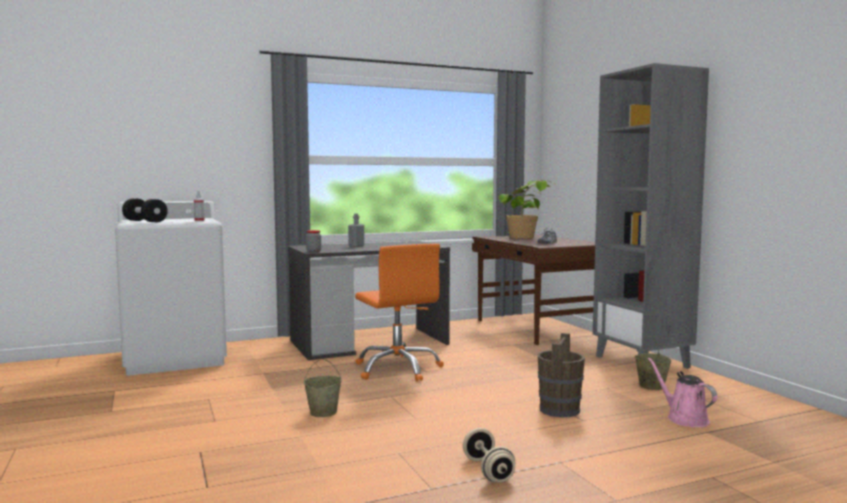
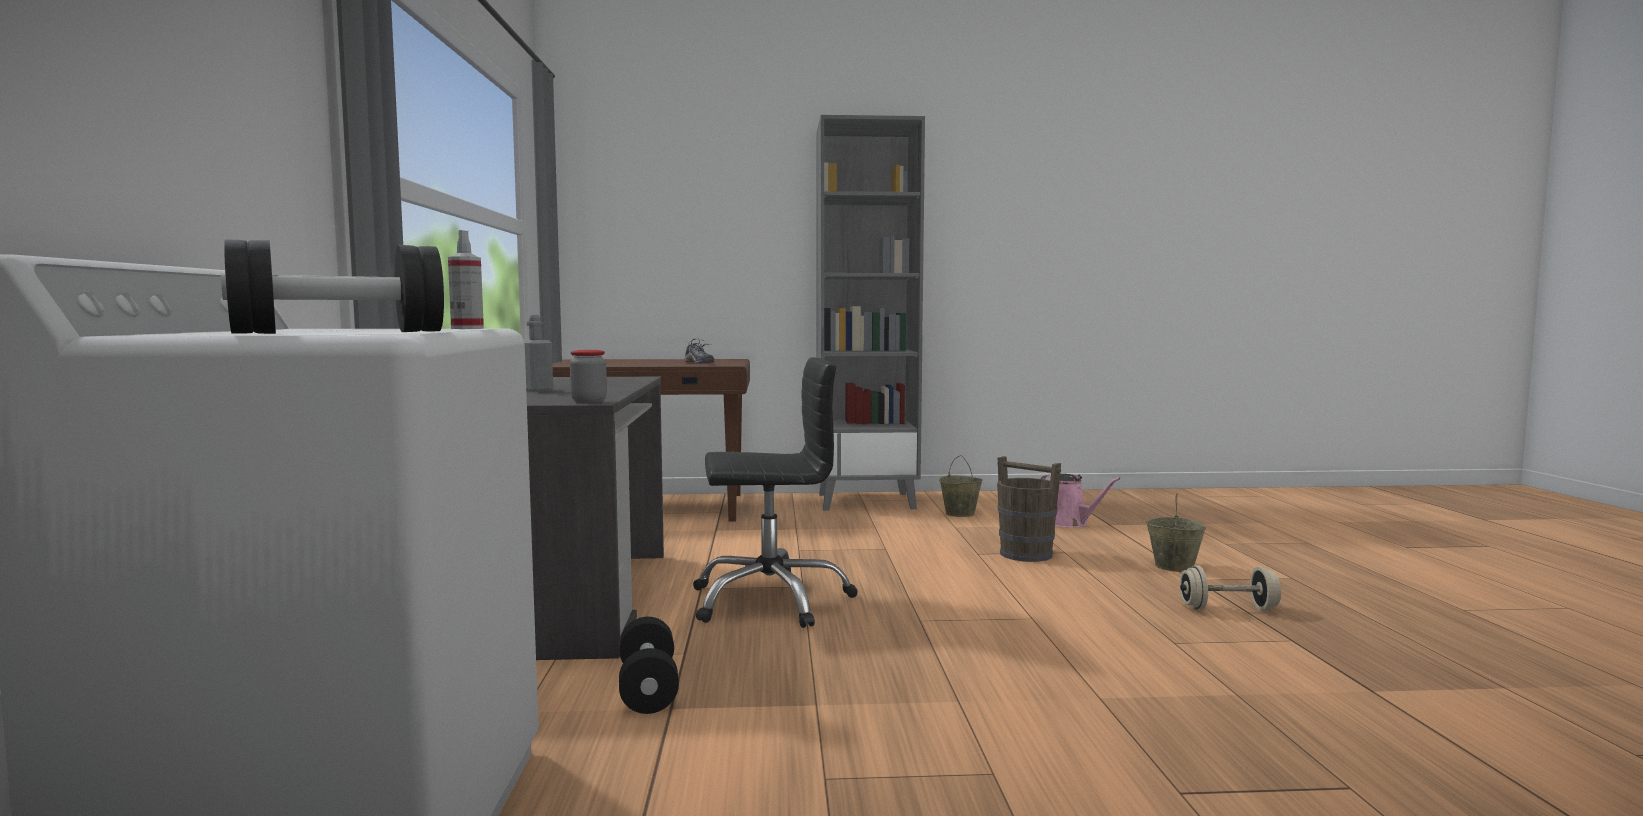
camera: 70 degrees left, 0 degrees up
beige bucket [303,358,342,417] -> beige bucket moved to [1146,493,1206,572]
orange office chair [355,244,444,381] -> black office chair [693,357,858,628]
potted plant [499,180,557,239] -> none
pink watering can [647,357,717,427] -> pink watering can turned 120 degrees counterclockwise [1040,474,1121,528]
none -> black dumbbell [619,617,679,714]

